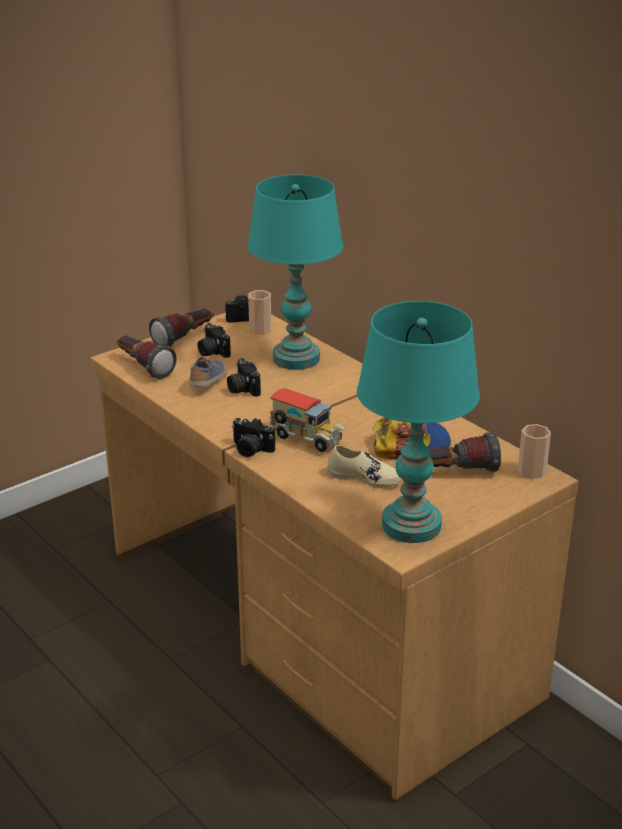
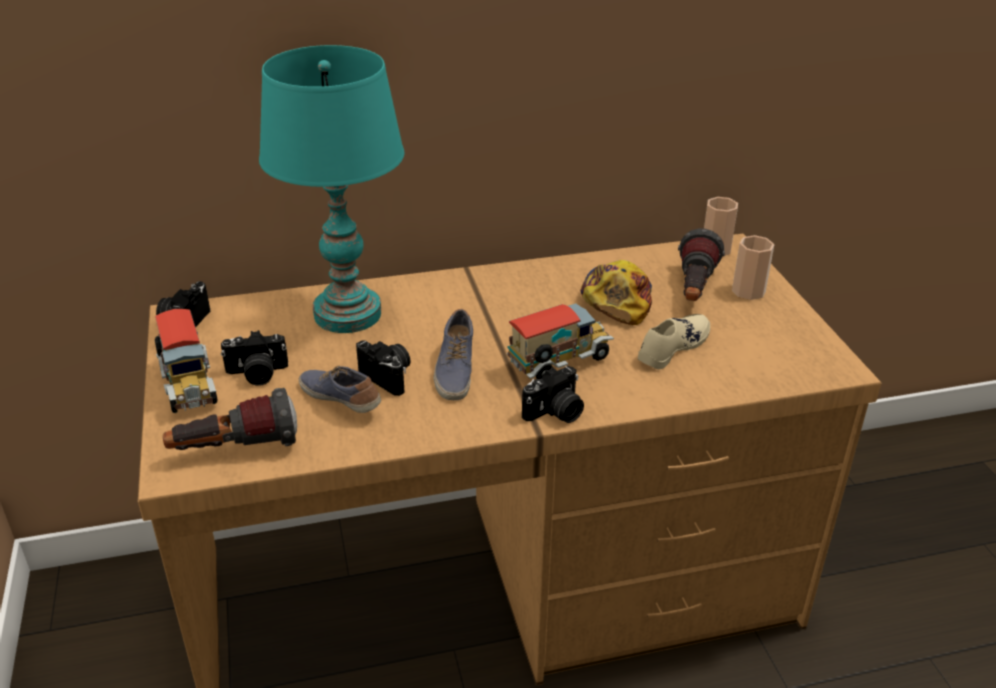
camera: 65 degrees left, 5 degrees up
flashlight [149,309,214,347] -> toy truck [155,309,218,413]
camera [227,358,261,397] -> camera turned 135 degrees counterclockwise [356,340,411,396]
cup [248,290,271,334] -> cup moved to [732,235,774,300]
turquoise table lamp [357,301,480,543] -> none
none -> shoe [434,309,473,400]

